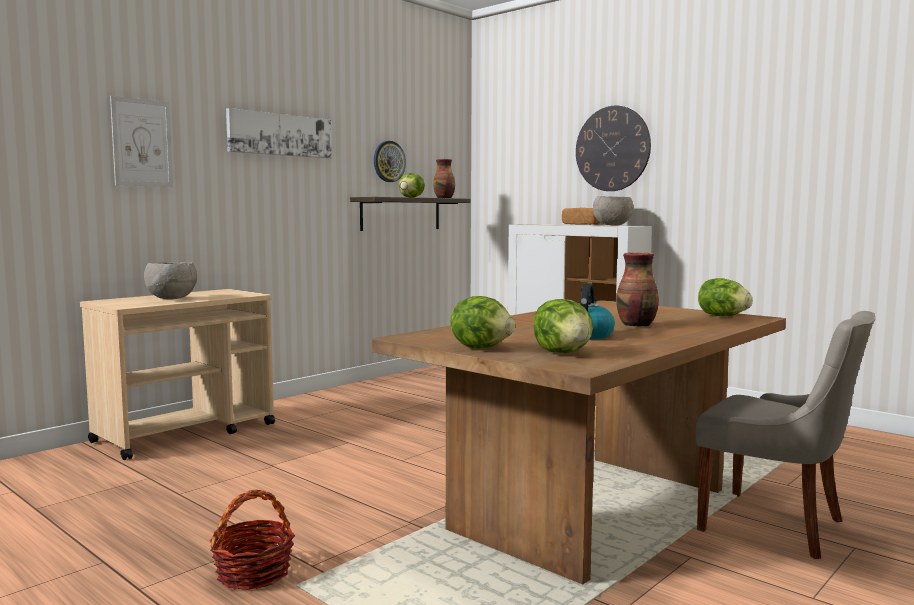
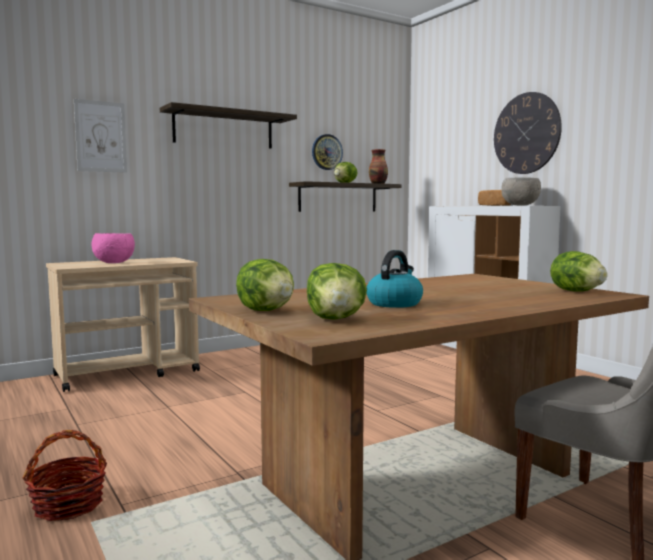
camera: 15 degrees right, 0 degrees up
grey bowl [144,262,197,299] -> pink bowl [91,233,135,263]
picture [226,108,332,158] -> shelf [160,102,297,149]
vase [616,253,659,326] -> none

